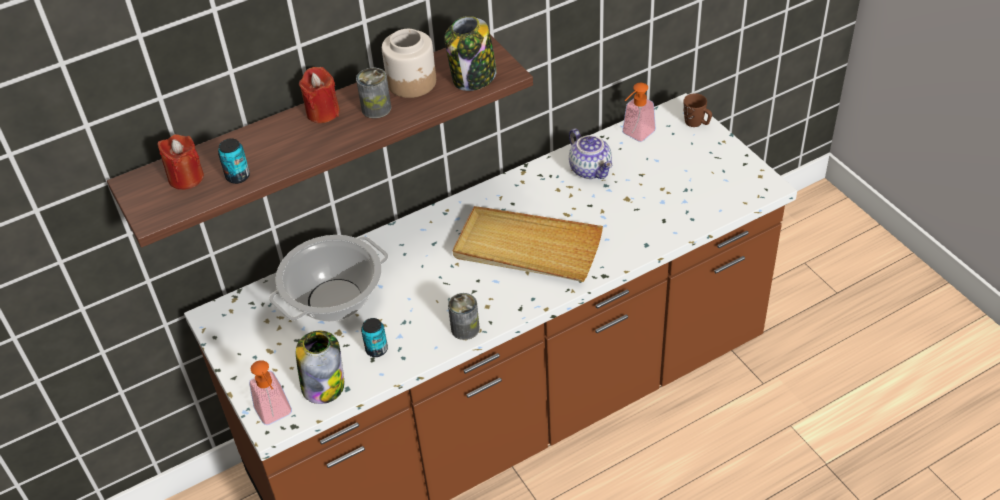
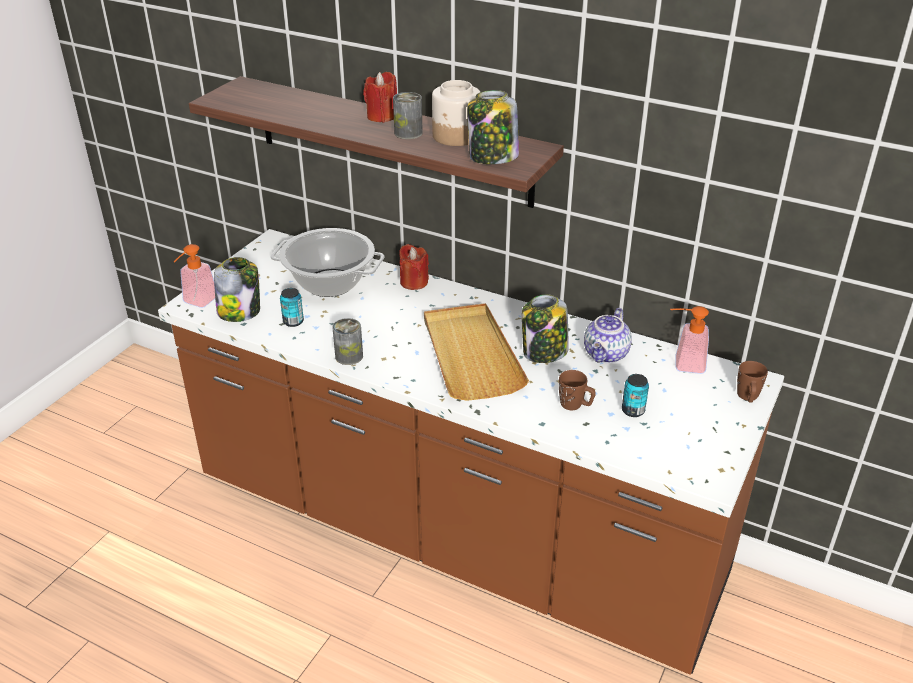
camera: 55 degrees right, 10 degrees down
red candle [158,134,204,190] -> red candle moved to [399,244,429,290]
can [218,138,250,184] -> can moved to [622,374,649,417]
none -> jar [522,294,569,363]
none -> brown mug [559,370,596,410]

